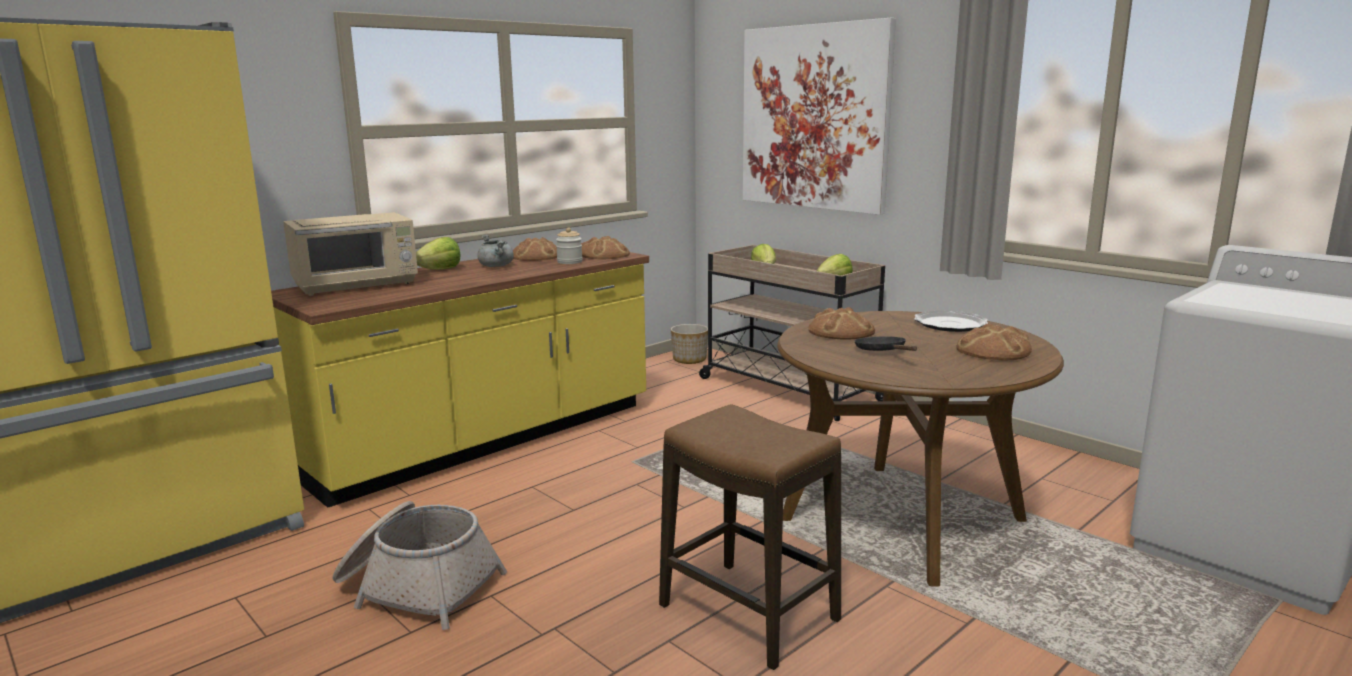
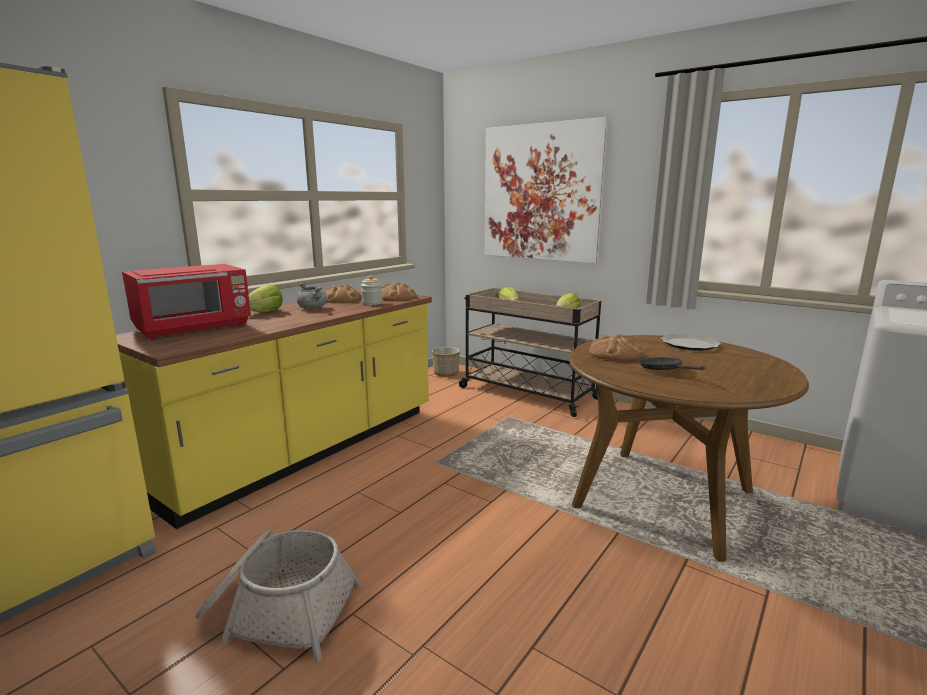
camera: 10 degrees left, 0 degrees up
beige microwave [283,212,418,296] -> red microwave [122,264,251,339]
stool [659,404,841,670] -> none
bread [956,323,1032,360] -> none

